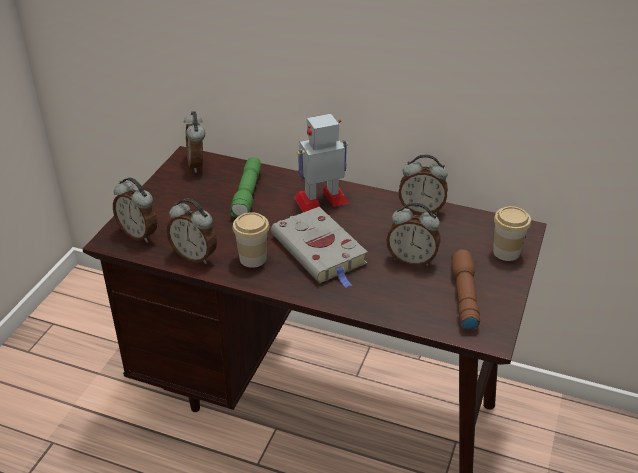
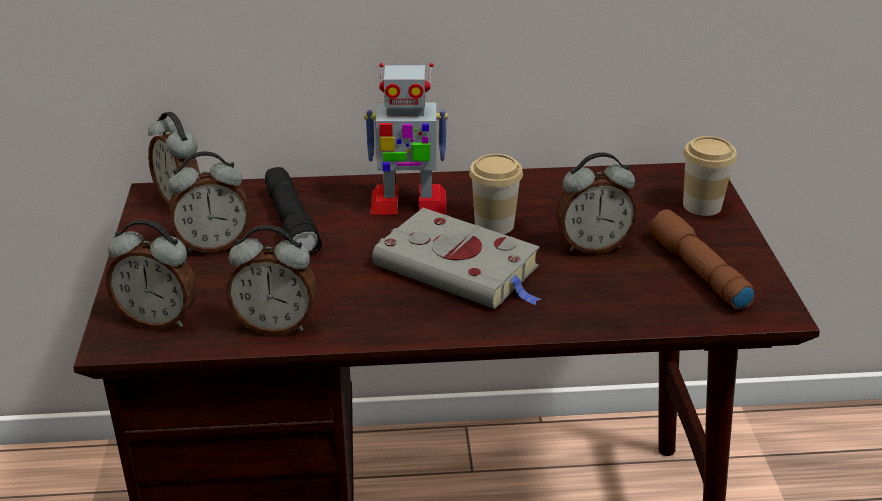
camera: 25 degrees left, 5 degrees down
green flashlight [230,158,261,218] -> black flashlight [265,167,322,255]
cup [233,212,269,268] -> cup moved to [469,154,523,234]
toy robot [294,114,349,212] -> toy robot turned 135 degrees counterclockwise [364,63,448,215]
alarm clock [399,155,448,215] -> alarm clock moved to [168,151,250,252]

